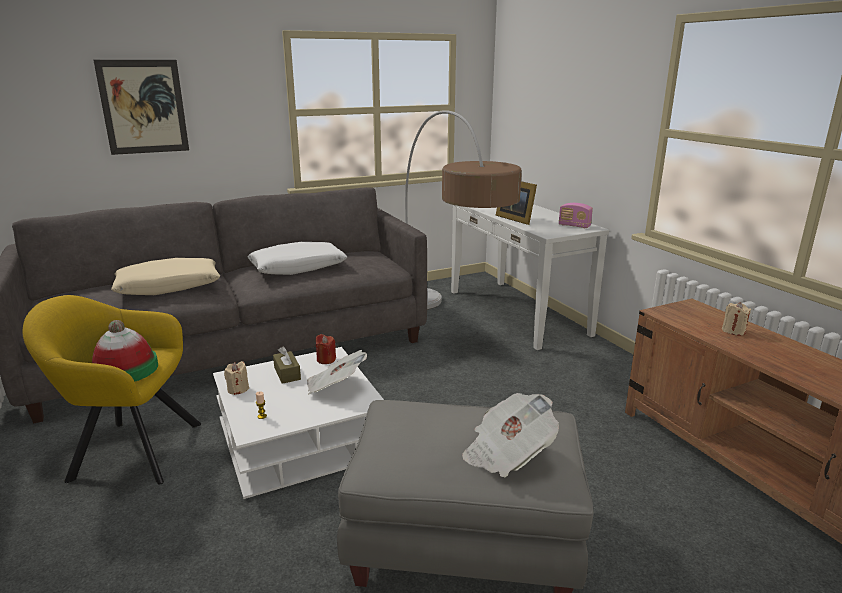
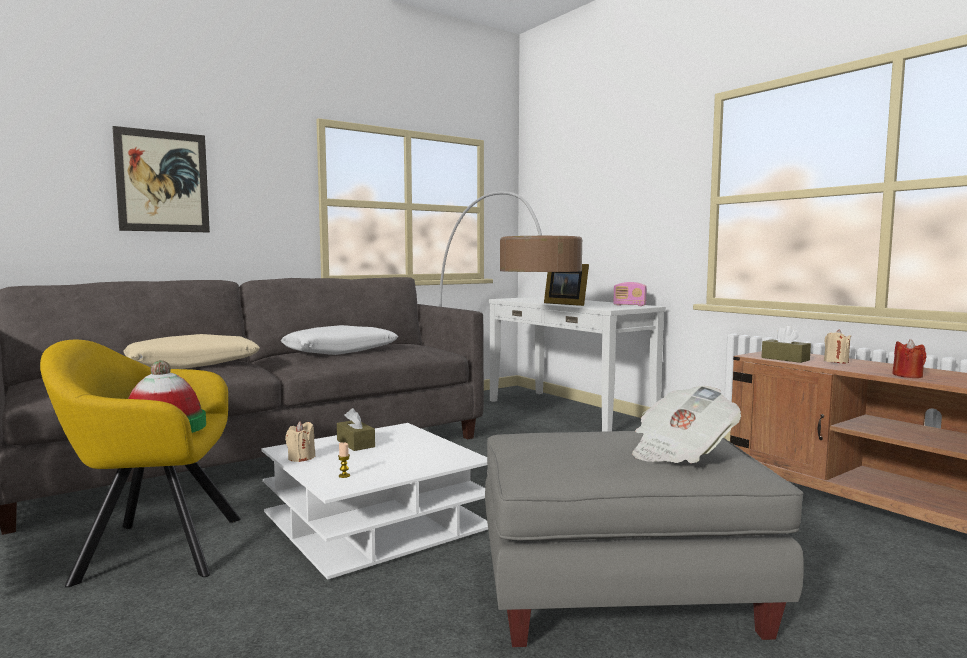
camera: 10 degrees left, 15 degrees down
newspaper [307,350,367,395] -> none
red candle [316,334,336,364] -> red candle moved to [892,339,927,378]
none -> brown tissue box [761,326,811,363]

